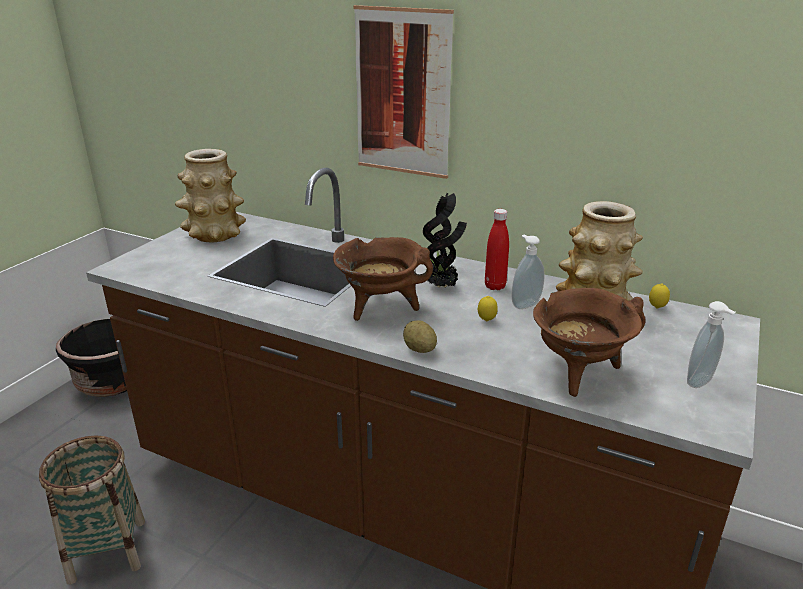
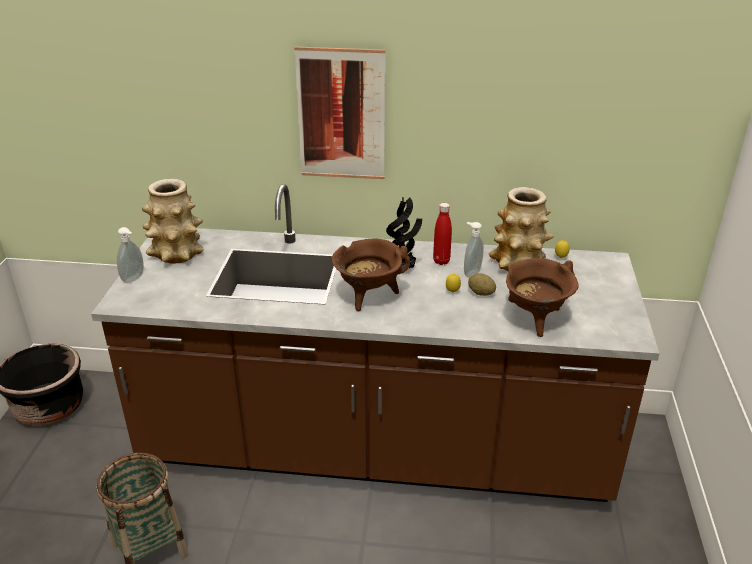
camera: 20 degrees left, 5 degrees up
potato [403,320,437,353] -> potato moved to [468,273,496,296]
soap dispenser [687,301,735,388] -> soap dispenser moved to [117,227,144,283]

